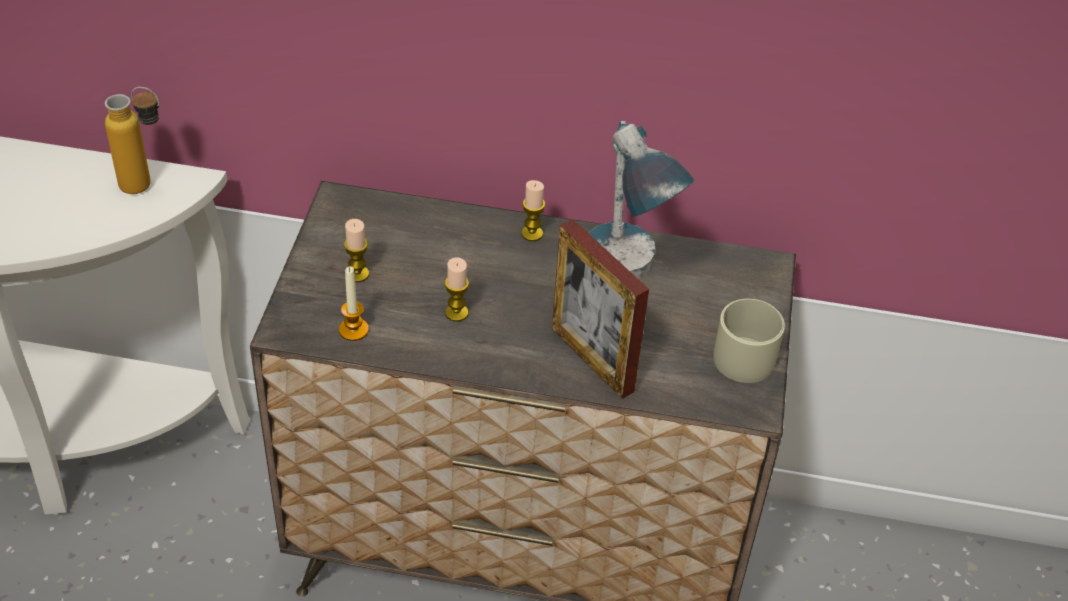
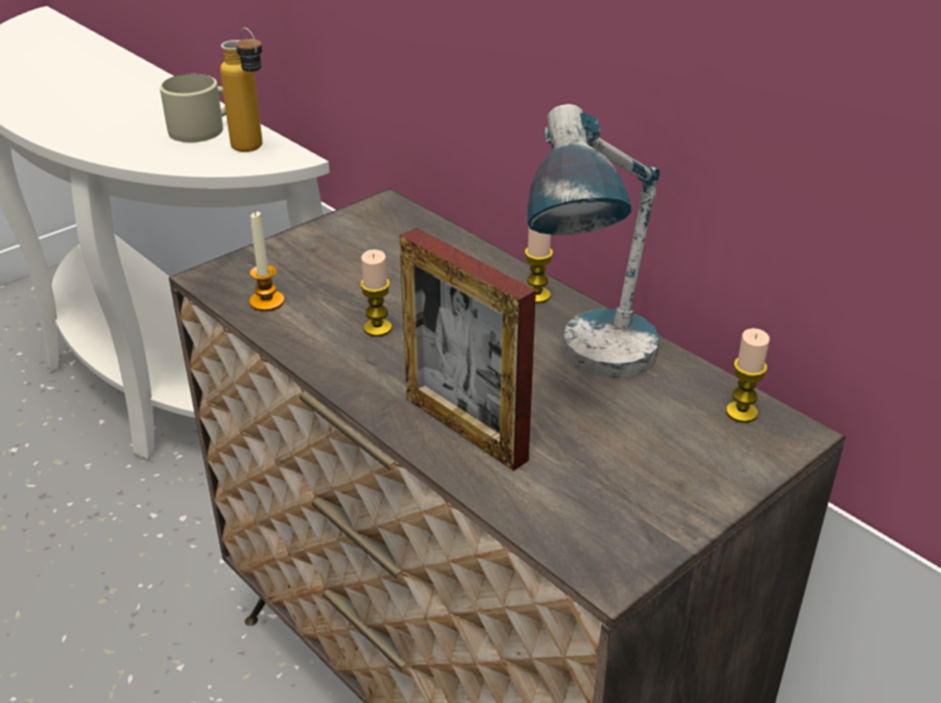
camera: 40 degrees right, 10 degrees down
candle [344,219,369,282] -> candle moved to [726,328,770,423]
picture frame [552,219,649,399] -> picture frame turned 45 degrees counterclockwise [399,227,536,471]
beige mug [713,299,785,383] -> beige mug moved to [160,74,226,142]

